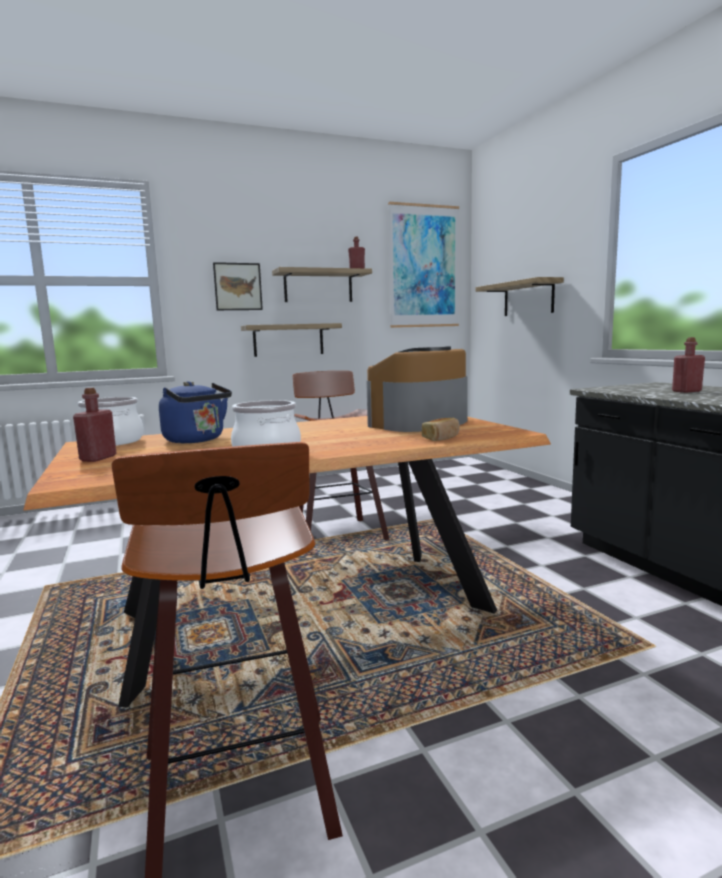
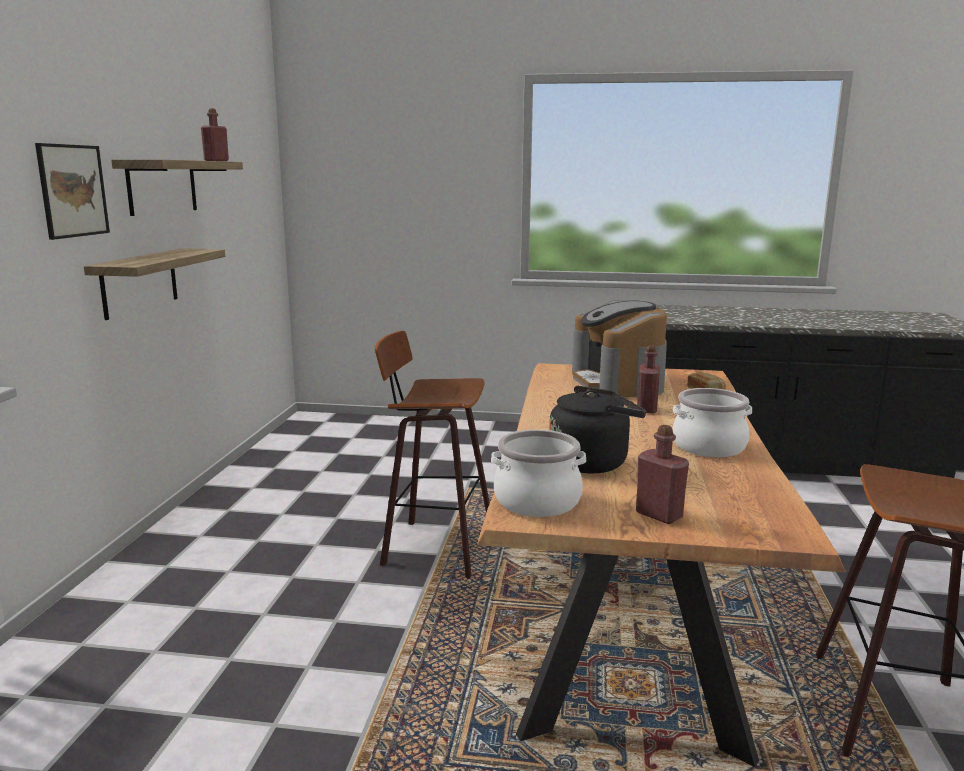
camera: 60 degrees left, 5 degrees up
blue kettle [159,381,232,443] -> black kettle [549,386,646,474]
picture [388,202,459,328] -> none
shelf [476,277,564,316] -> none
red bottle [672,337,705,393] -> red bottle moved to [637,345,660,413]

